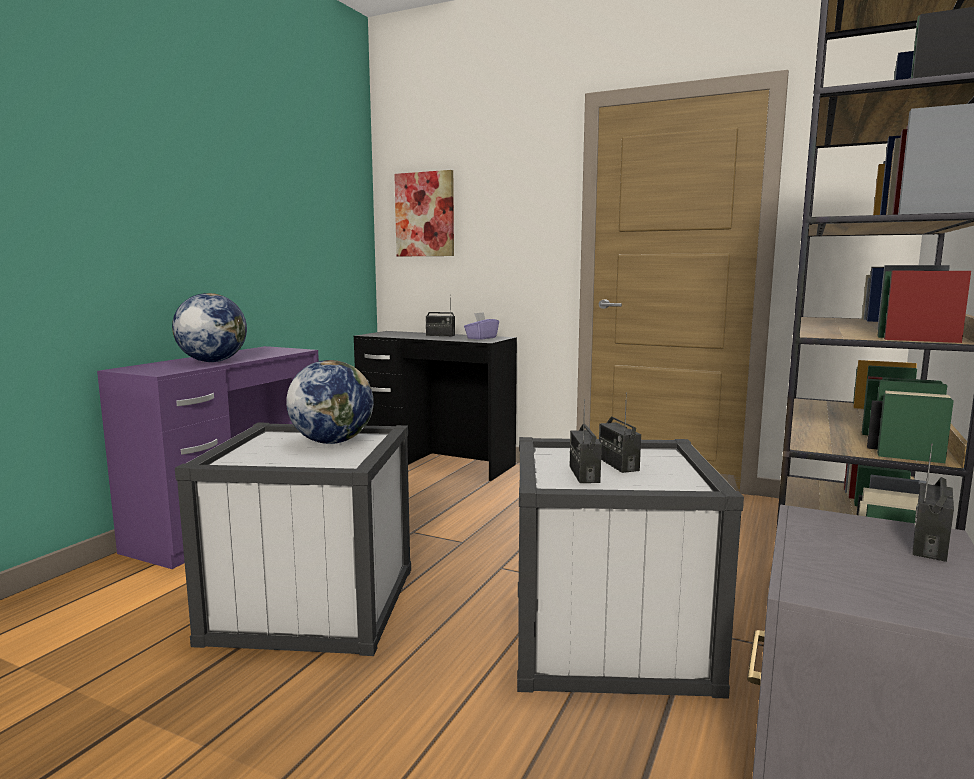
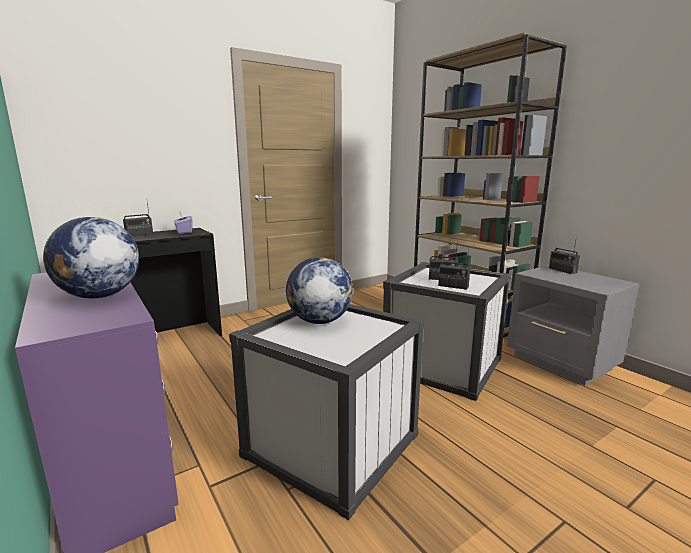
camera: 60 degrees left, 5 degrees up
picture [394,170,454,256] -> none

